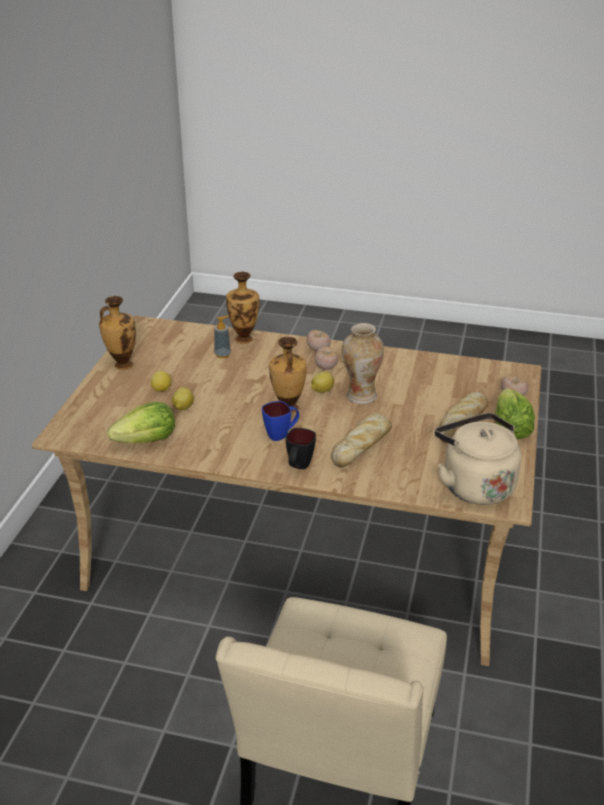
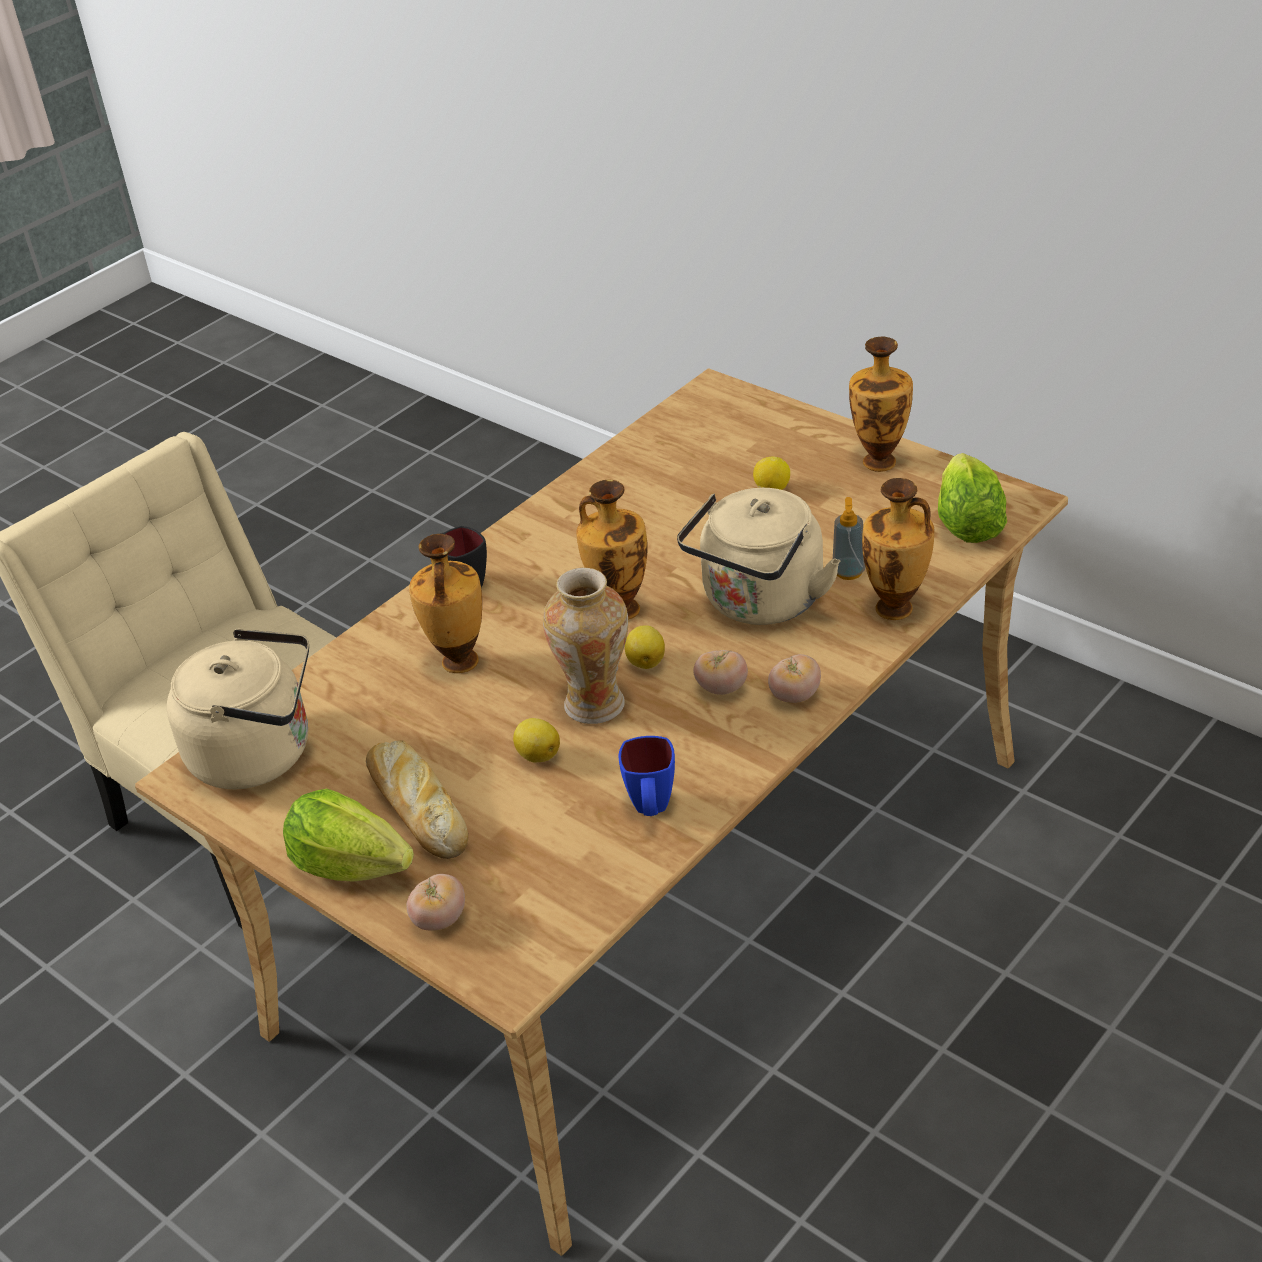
camera: 120 degrees right, 5 degrees up
lettuce [107,402,175,443] -> lettuce moved to [938,453,1007,543]
lemon [172,387,194,410] -> lemon moved to [513,718,560,762]
blue mug [262,401,300,441] -> blue mug moved to [619,736,675,816]
bread [331,413,392,467] -> vase [409,534,482,673]
none -> beige kettle [677,488,840,625]

